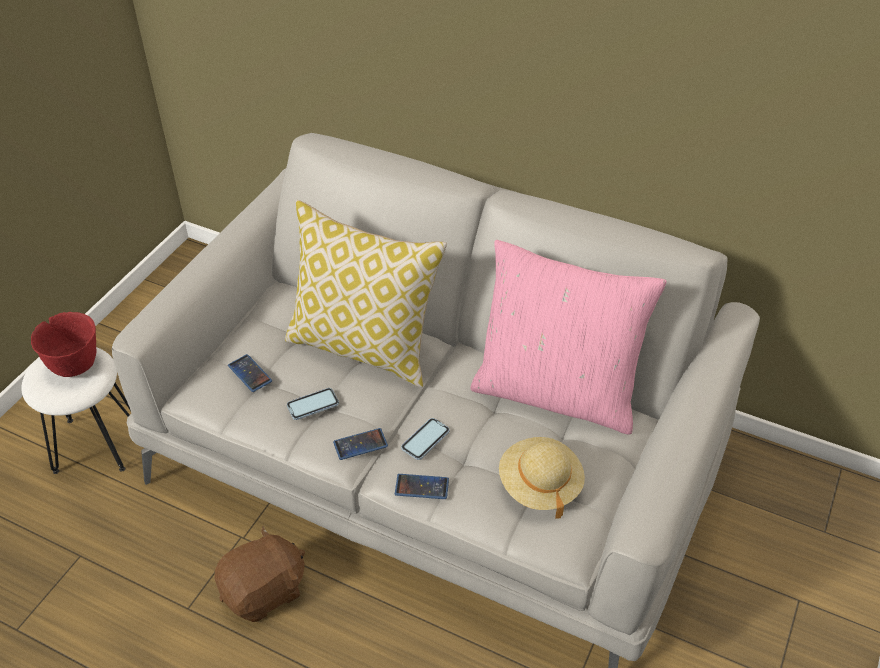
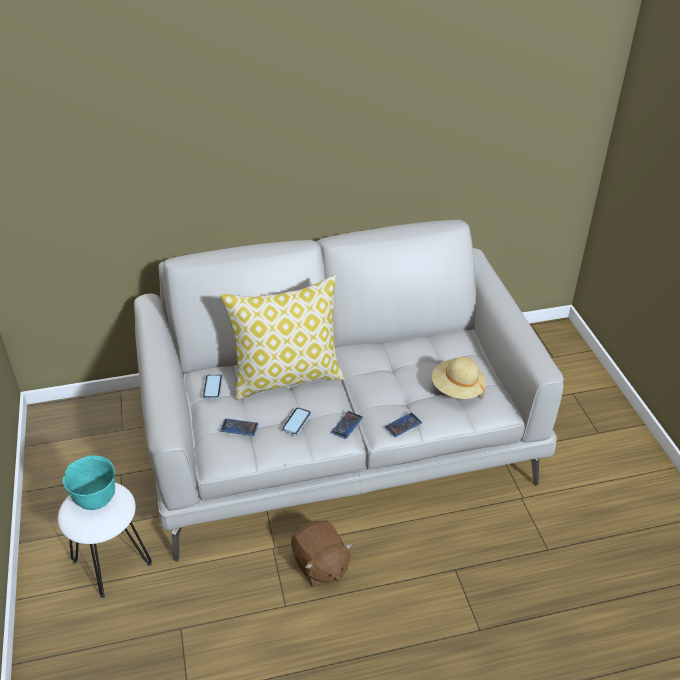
camera: 40 degrees left, 5 degrees down
red bowl [31,312,96,377] -> turquoise bowl [63,455,115,510]
brown plush toy [215,526,305,622] -> brown plush toy turned 135 degrees clockwise [291,520,353,586]
phone [401,418,450,460] -> phone moved to [203,374,222,399]
pink pillow [470,240,667,434] -> none

